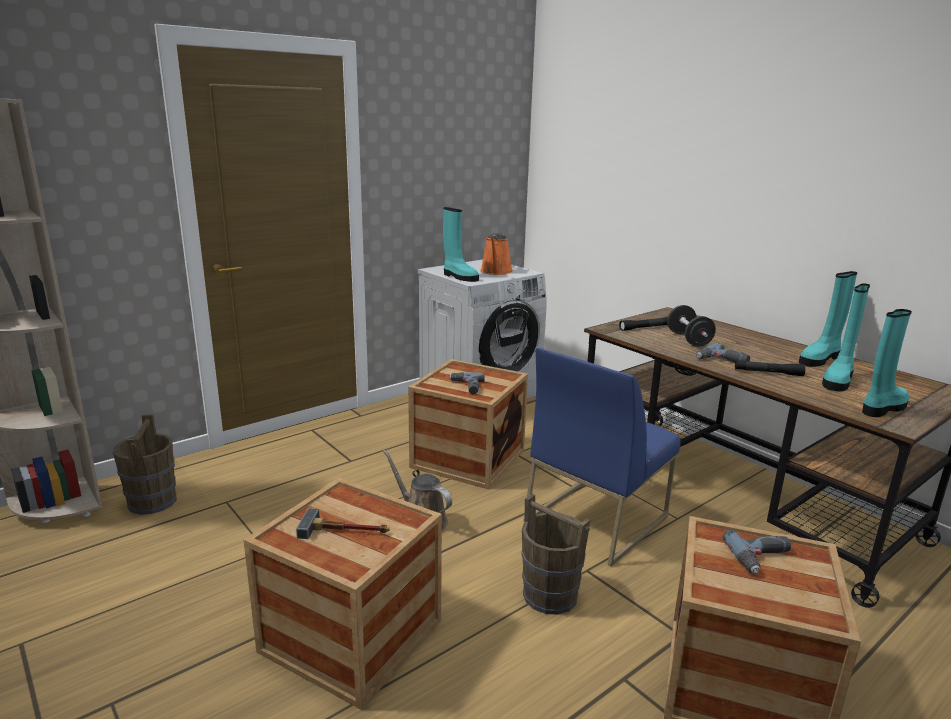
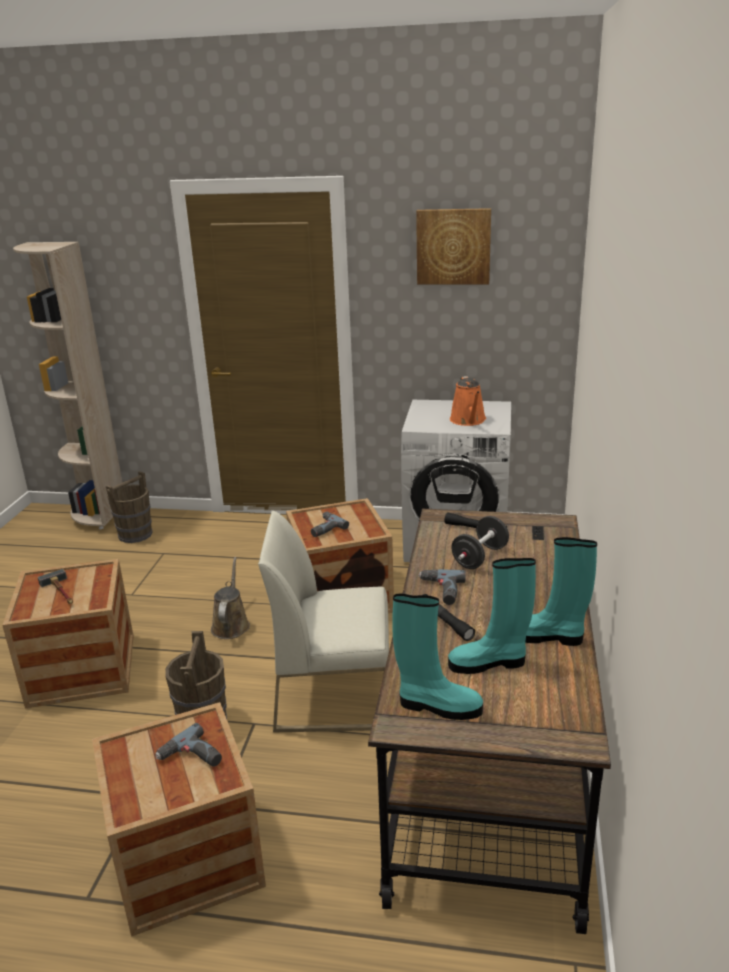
camera: 50 degrees right, 5 degrees up
turquoise boot [443,207,479,282] -> none
orange watering can [480,233,513,275] -> orange watering can turned 60 degrees counterclockwise [450,376,486,426]
blue chair [523,348,680,566] -> white chair [258,511,389,732]
none -> picture [416,208,491,285]

